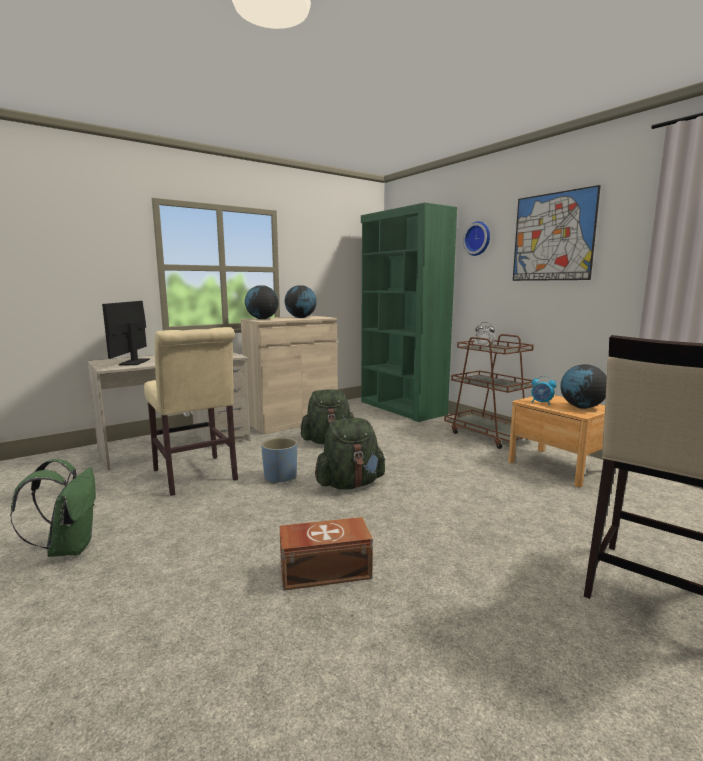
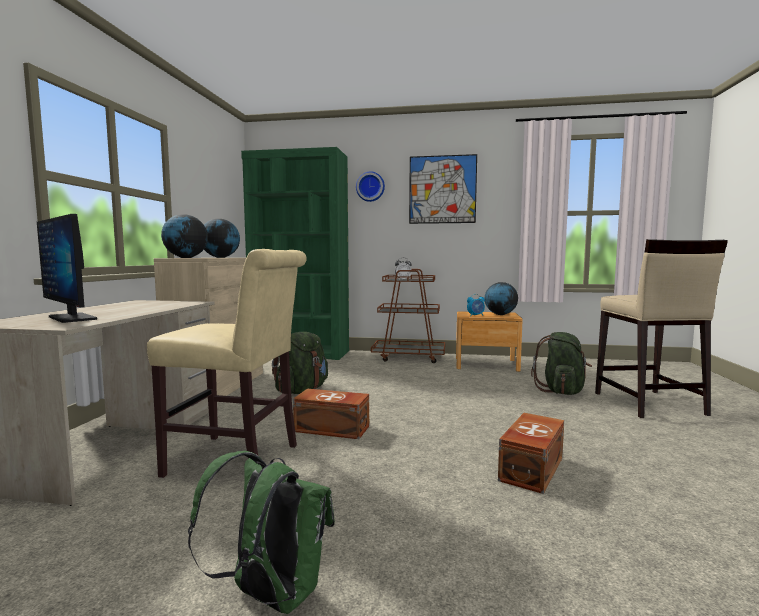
camera: 45 degrees left, 5 degrees down
blue planter [261,438,297,484] -> brown storage box [293,389,369,439]
green backpack [315,418,385,490] -> green backpack moved to [531,332,592,395]

